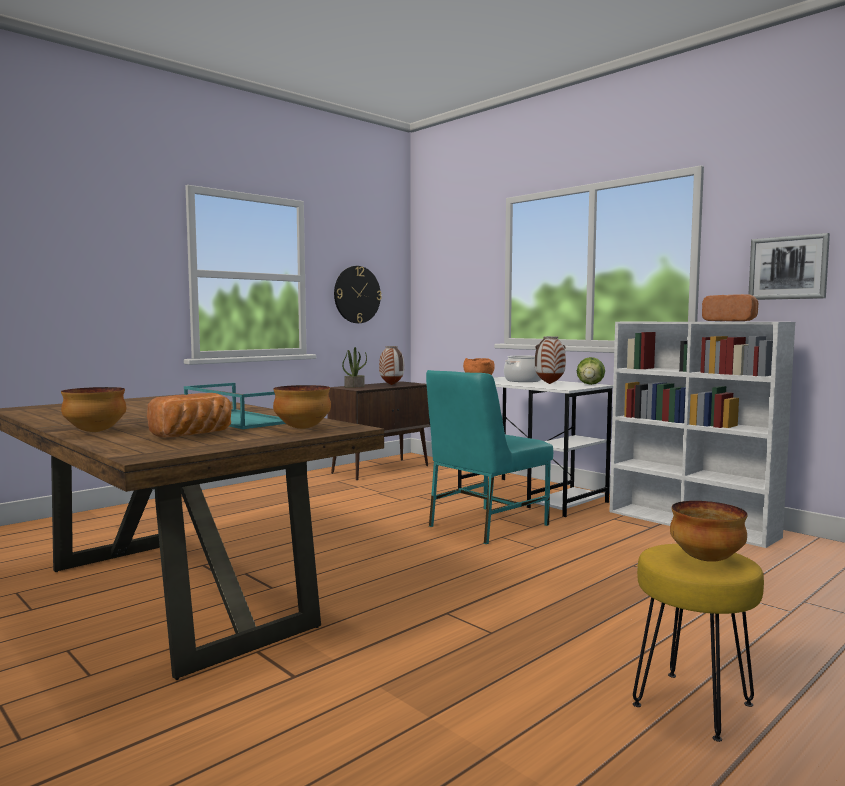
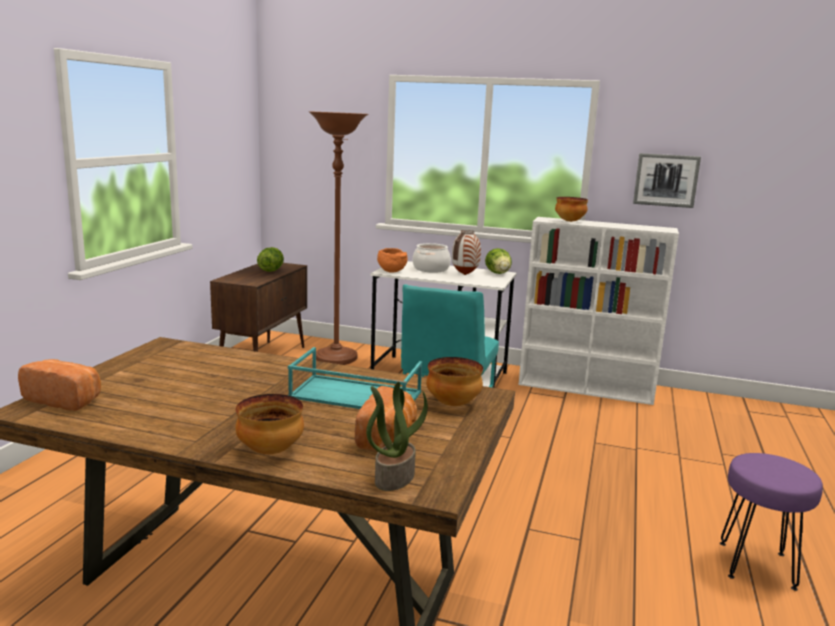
camera: 30 degrees left, 10 degrees up
wall clock [334,266,382,323] -> none
potted plant [342,347,367,388] -> potted plant moved to [366,382,428,491]
vase [379,346,404,385] -> lettuce [257,247,284,272]
yellow stool [633,544,764,742] -> purple stool [720,453,823,591]
bowl [670,501,748,562] -> bowl moved to [555,197,588,222]
bread [702,294,758,321] -> bread moved to [18,359,101,411]
none -> brown floor lamp [308,111,368,365]

